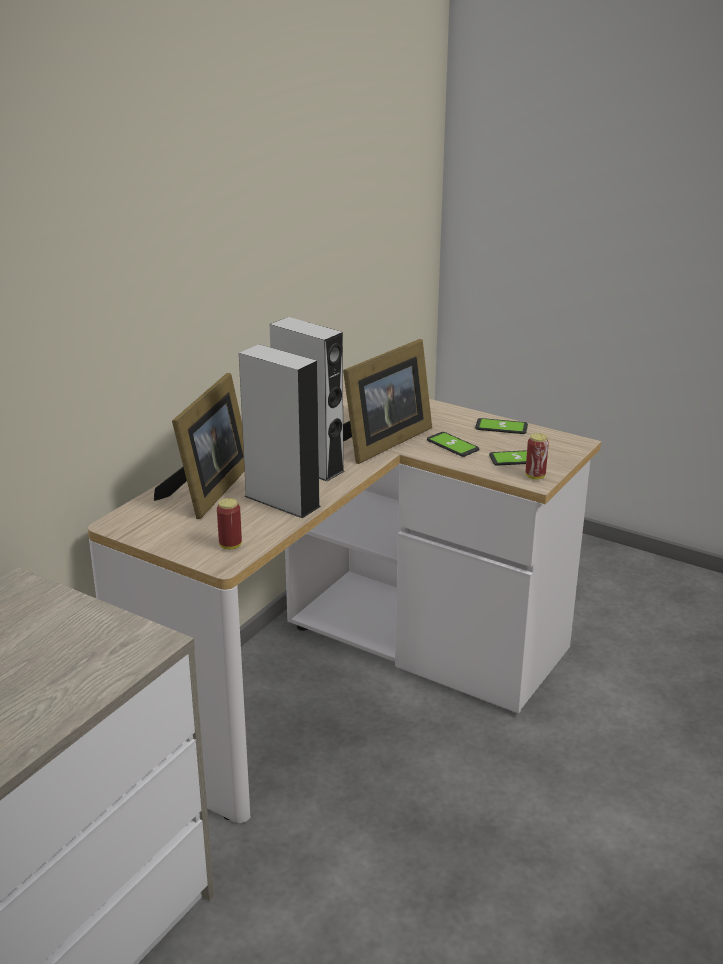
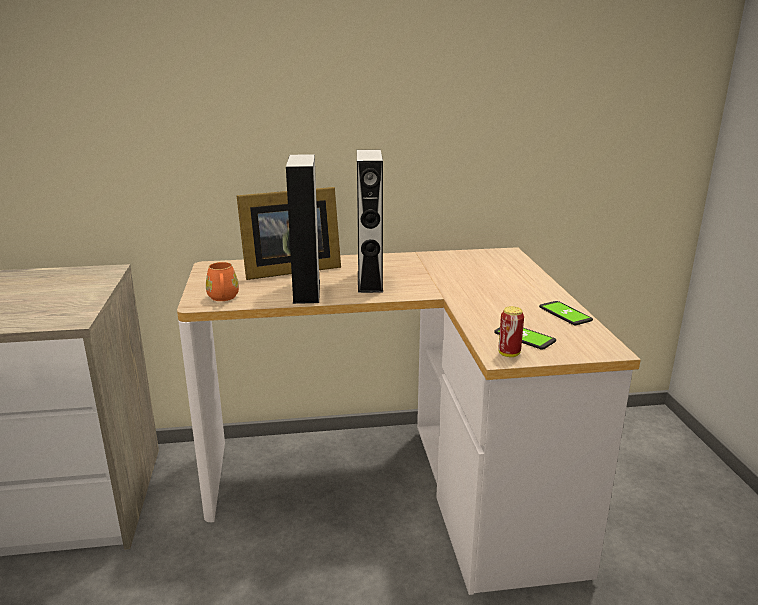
camera: 50 degrees right, 5 degrees down
can [217,498,242,550] -> orange mug [206,262,239,301]
picture frame [343,339,432,464] -> none
phone [427,432,479,457] -> none

